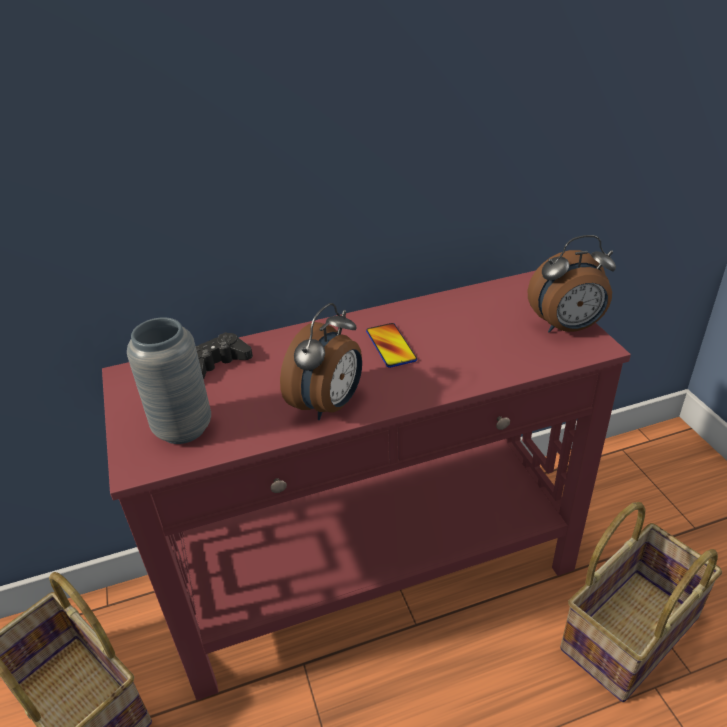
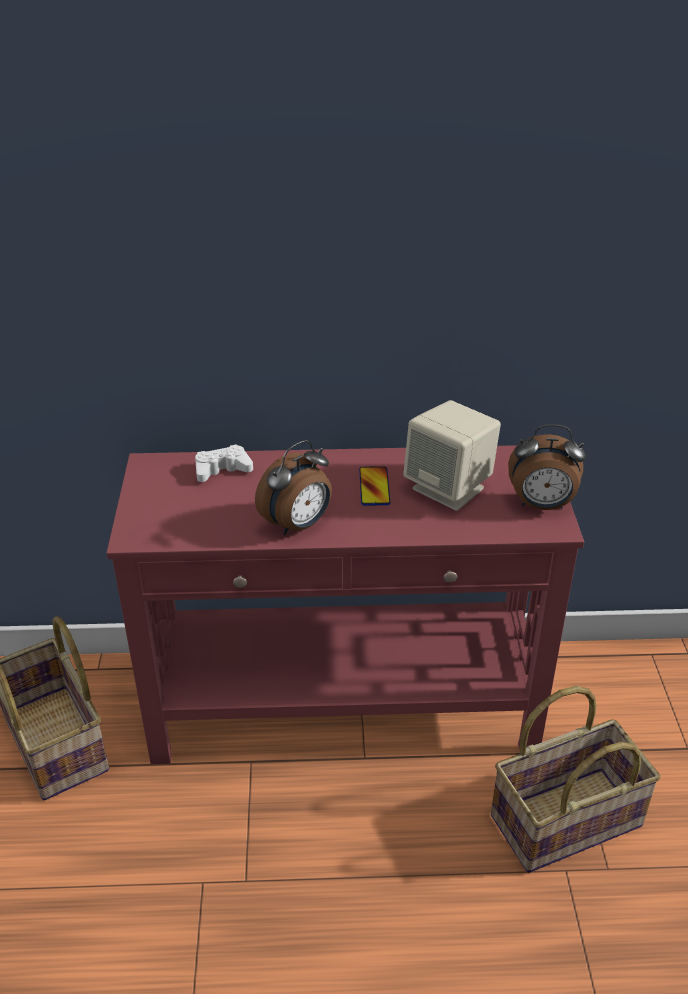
camera: 15 degrees right, 0 degrees up
grey vase [127,317,211,444] -> none
black game controller [196,332,253,380] -> white game controller [195,444,253,482]
none -> beige speaker [403,400,501,511]

